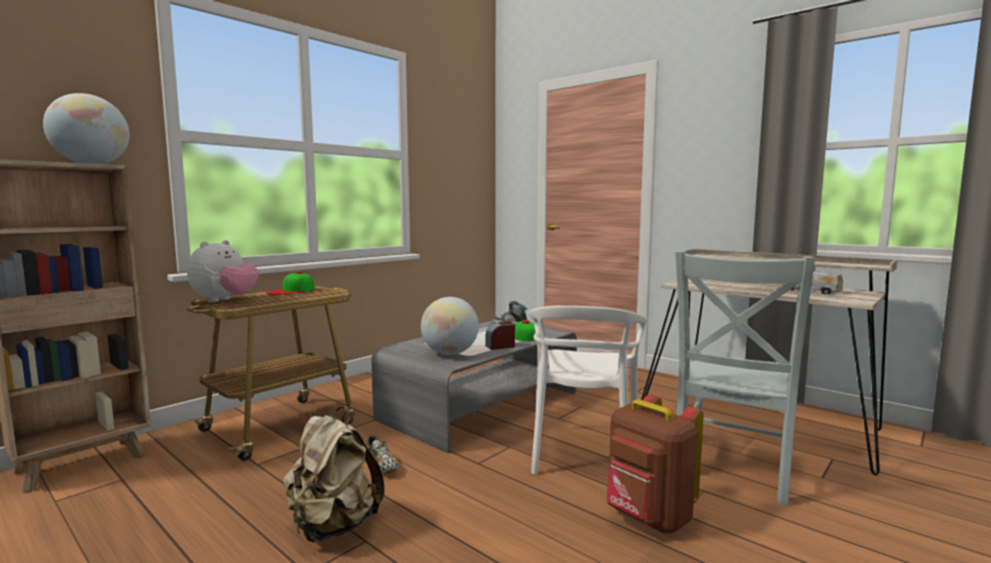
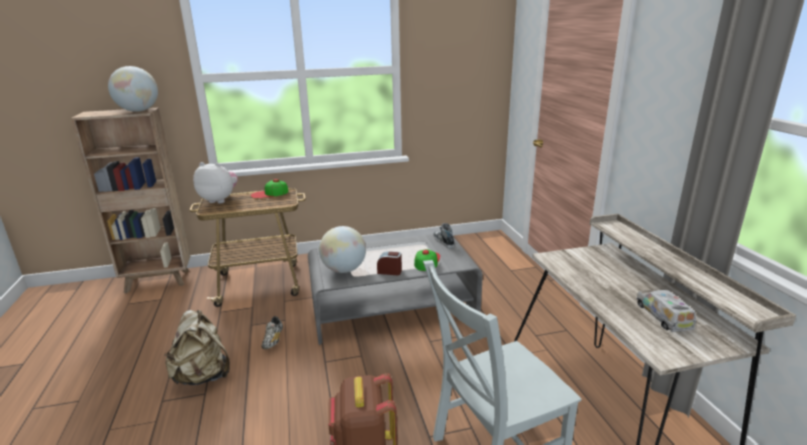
camera: 35 degrees right, 15 degrees up
plush toy [187,240,259,302] -> plush toy turned 135 degrees counterclockwise [193,162,238,204]
white chair [528,306,647,475] -> none

